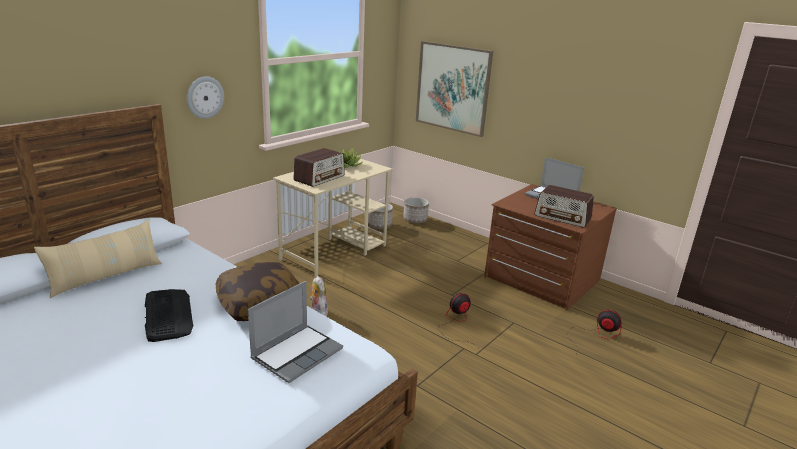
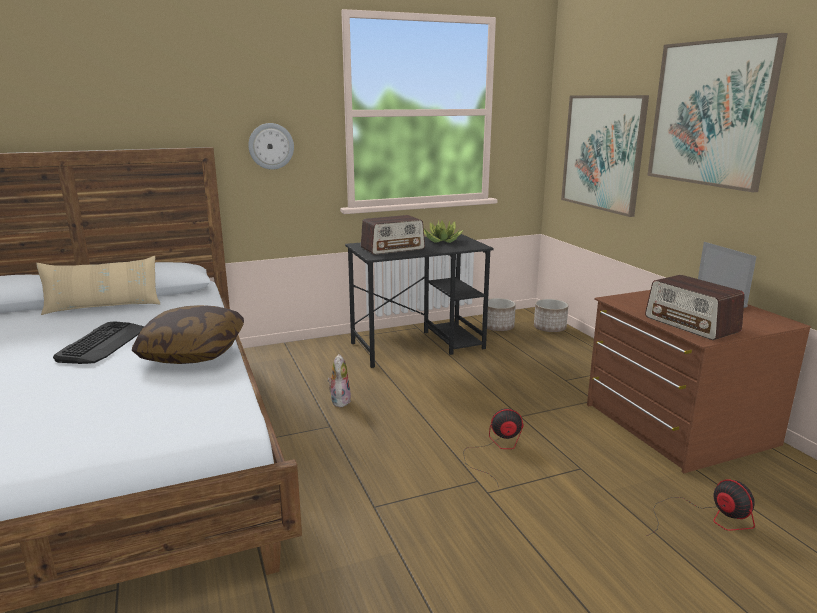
camera: 30 degrees right, 5 degrees down
laptop [248,281,343,383] -> none
beige desk [273,159,393,278] -> black desk [345,234,494,368]
none -> picture [647,33,788,192]

